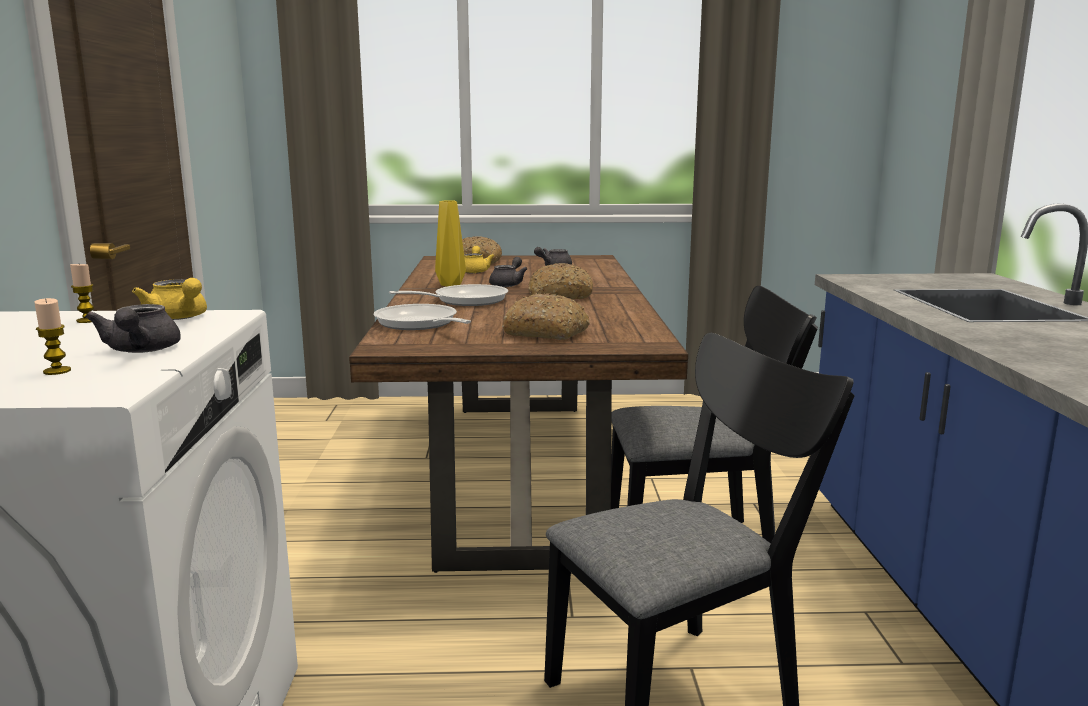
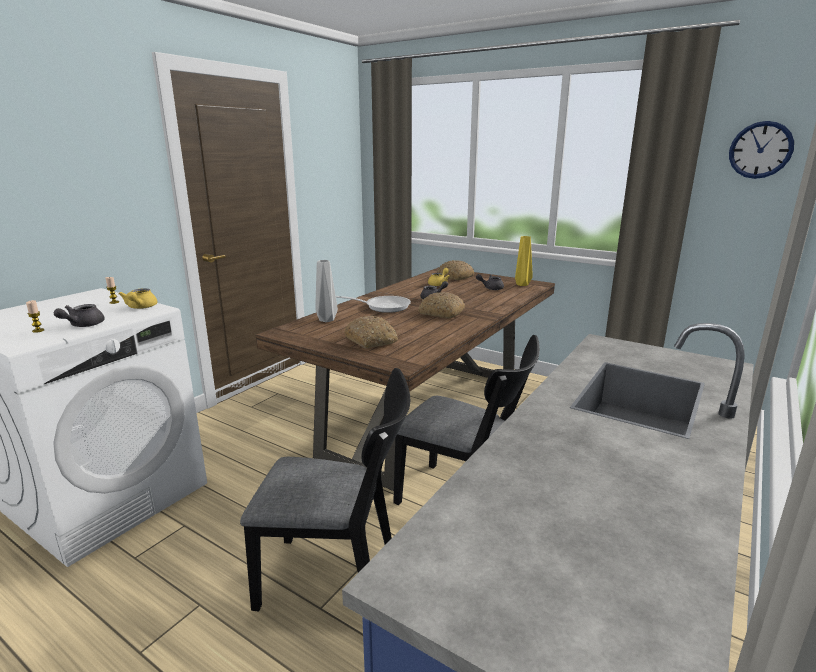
camera: 35 degrees right, 5 degrees up
frying pan [374,304,471,330] -> grey vase [315,260,338,322]
yellow vase [435,201,466,286] -> yellow vase moved to [515,236,533,286]
none -> wall clock [729,121,794,179]

